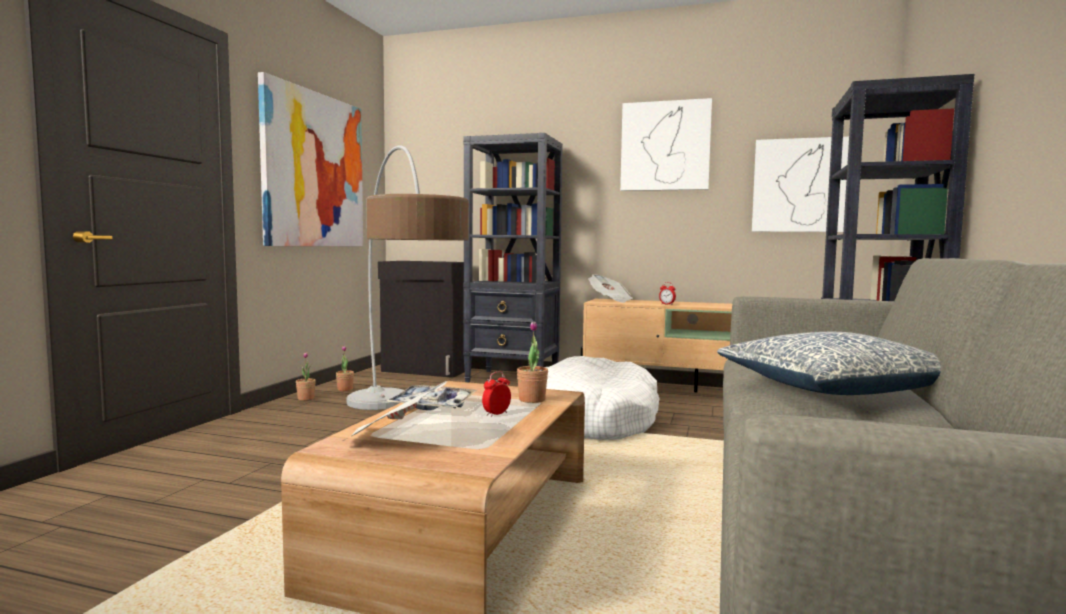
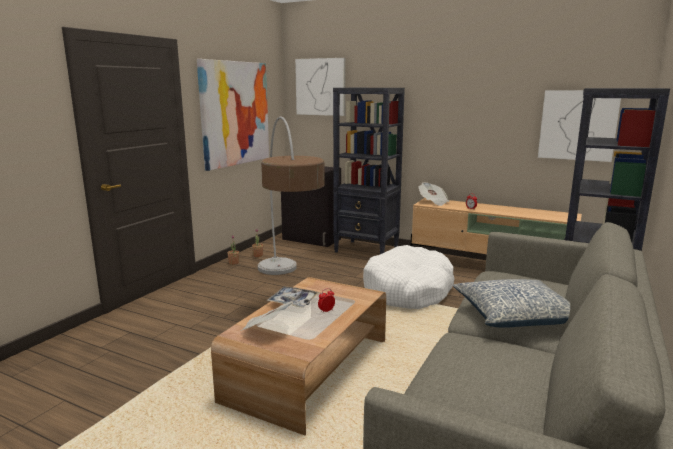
camera: 10 degrees right, 10 degrees up
potted plant [517,321,548,403] -> none
picture [620,98,712,191] -> picture moved to [295,58,345,116]

